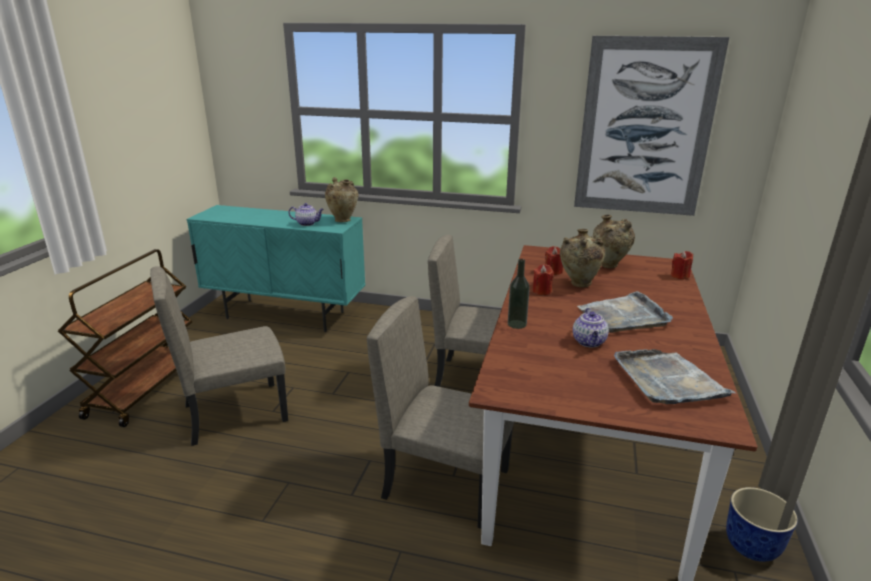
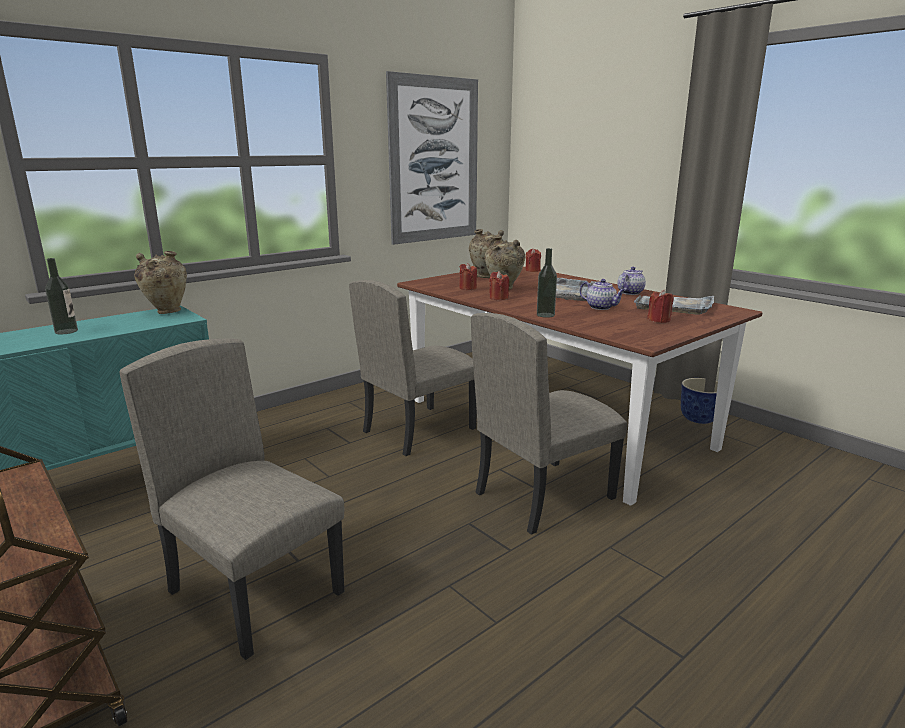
camera: 55 degrees left, 5 degrees down
beige chair [150,266,288,446] -> beige chair turned 120 degrees clockwise [119,339,344,660]
teapot [288,203,324,226] -> teapot moved to [617,267,646,295]
none -> bottle [45,258,78,334]
none -> red candle [647,290,674,323]

